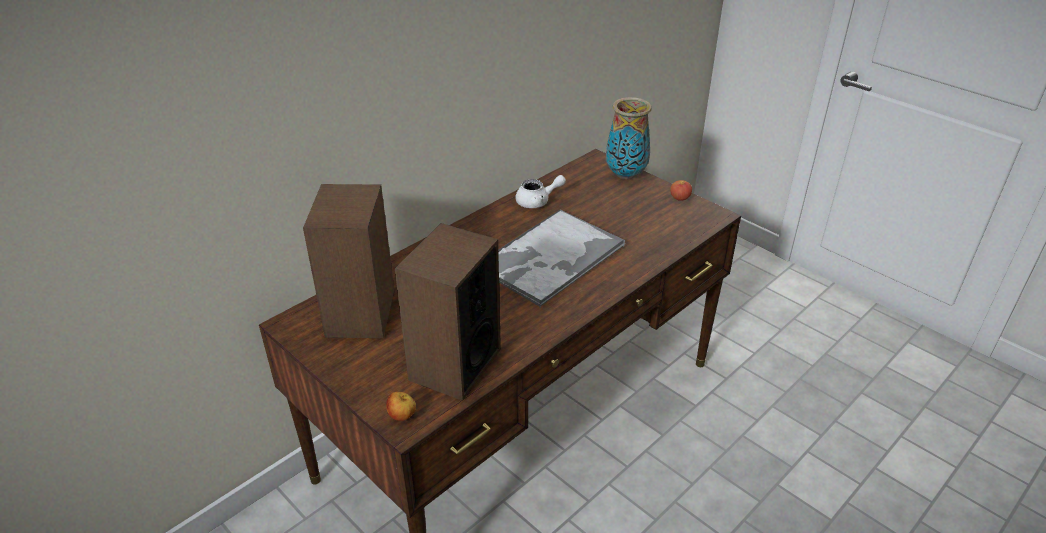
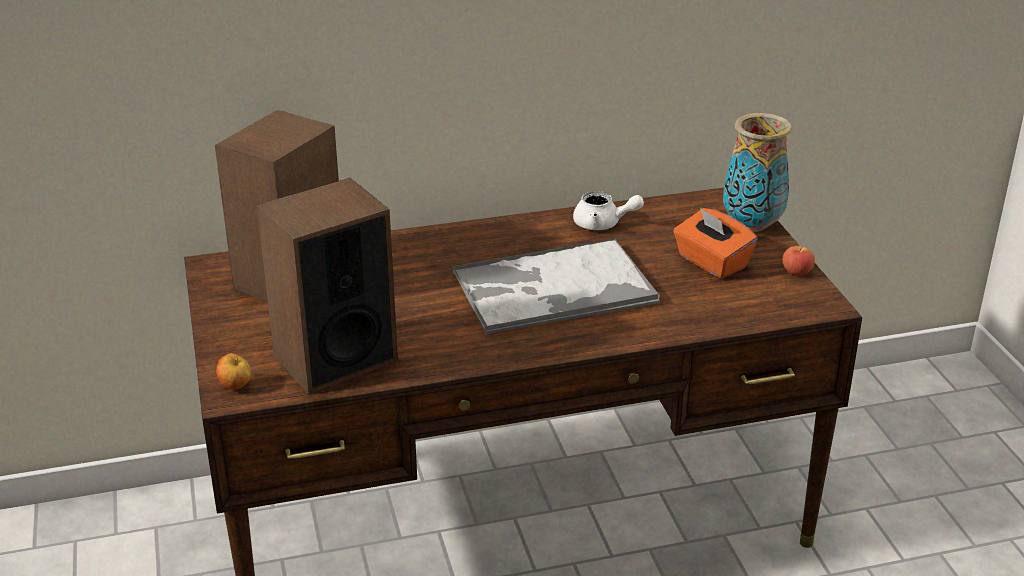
camera: 30 degrees right, 5 degrees down
none -> orange tissue box [673,208,758,278]

